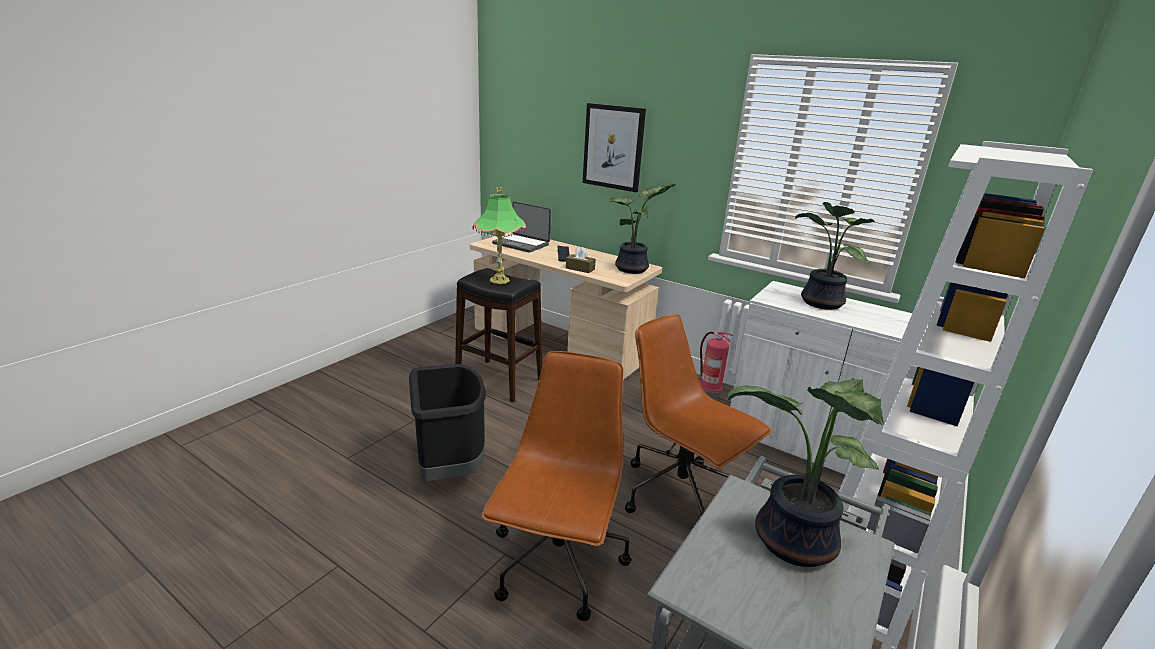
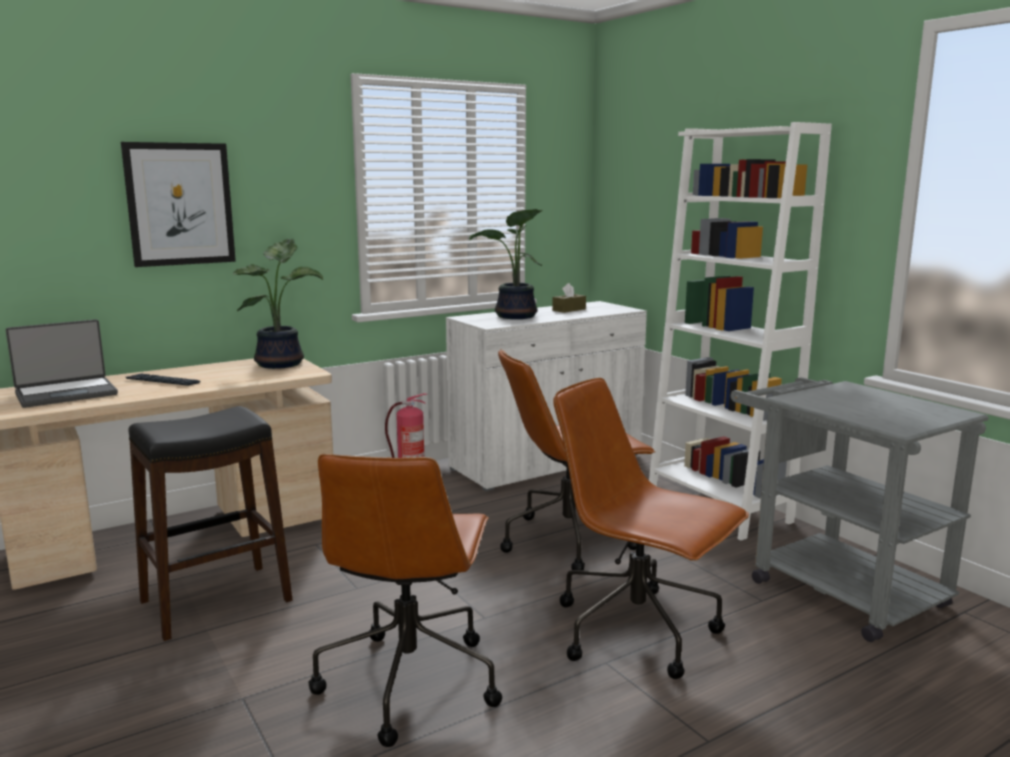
camera: 65 degrees left, 10 degrees down
black trash can [409,364,486,482] -> brown office chair [309,454,502,747]
table lamp [472,187,526,284] -> none
brown tissue box [566,247,596,273] -> brown tissue box moved to [552,283,586,313]
potted plant [727,379,884,567] -> none

